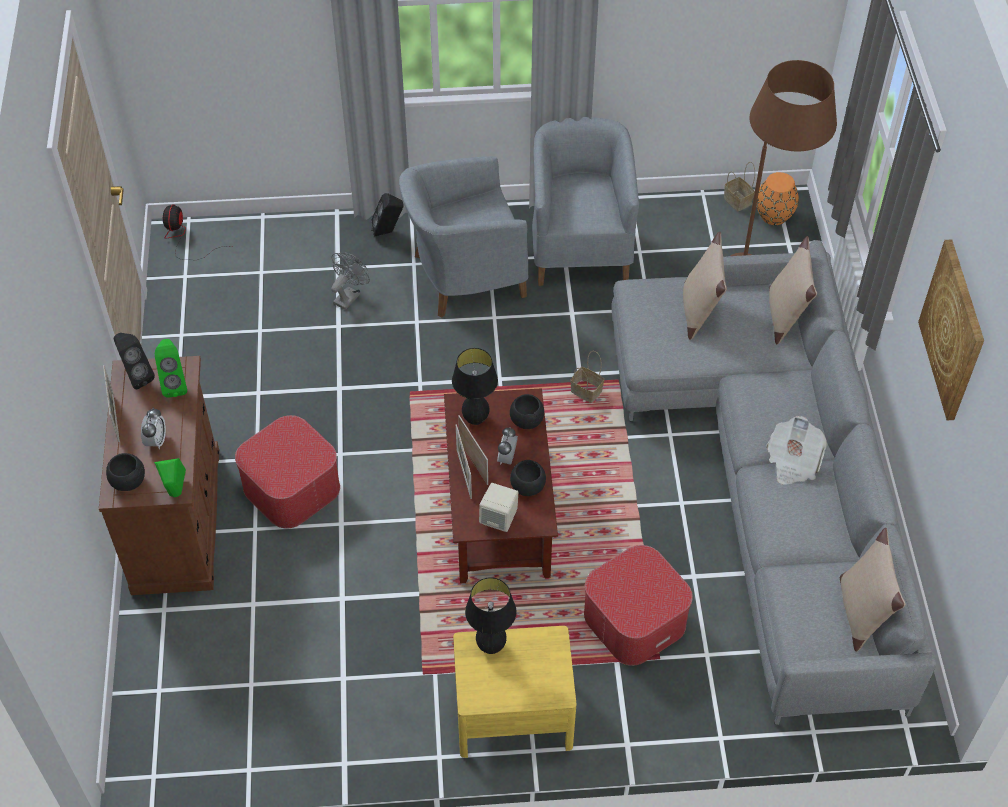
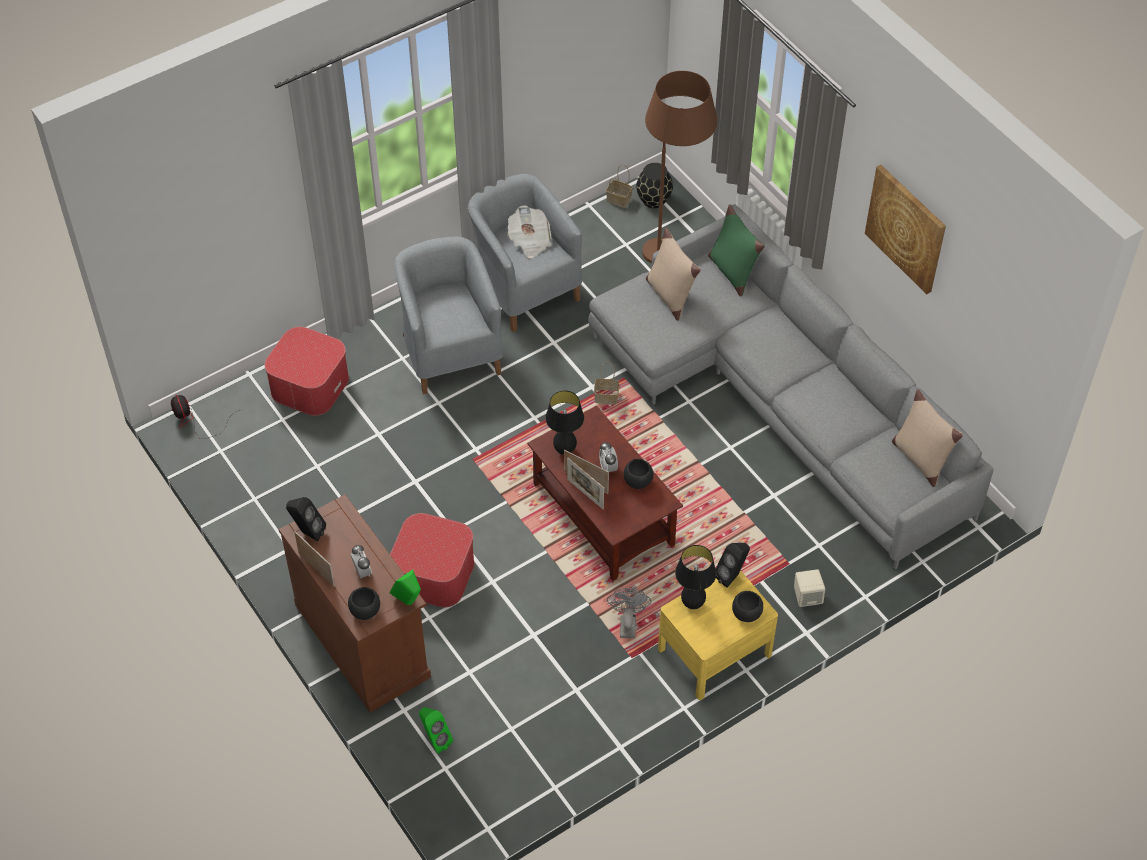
camera: 30 degrees left, 0 degrees up
green speaker [155,339,187,398] -> green speaker moved to [419,707,453,754]
grey fan [331,253,370,310] -> grey fan moved to [607,588,652,638]
black speaker [371,193,403,237] -> black speaker moved to [716,543,750,588]
grey armchair [399,156,529,318] -> grey armchair turned 120 degrees clockwise [394,237,503,394]
beige speaker [479,483,518,532] -> beige speaker moved to [794,569,825,607]
black bowl [510,394,544,429] -> black bowl moved to [732,591,763,622]
ottoman [584,545,693,666] -> ottoman moved to [265,327,349,416]
orange vase [756,172,799,225] -> black vase [636,163,673,208]
newspaper [767,416,827,485] -> newspaper moved to [508,205,551,259]
beige pillow [769,236,817,344] -> green pillow [708,204,765,297]

